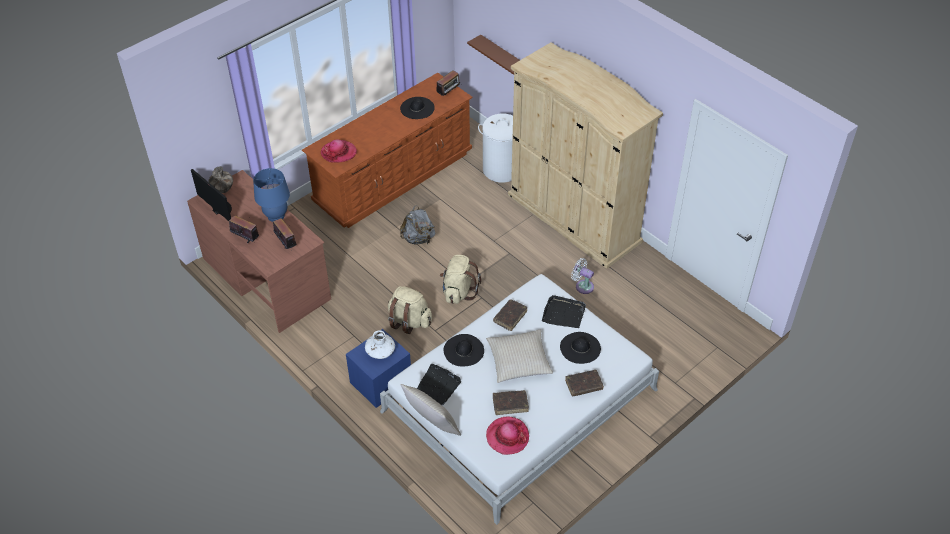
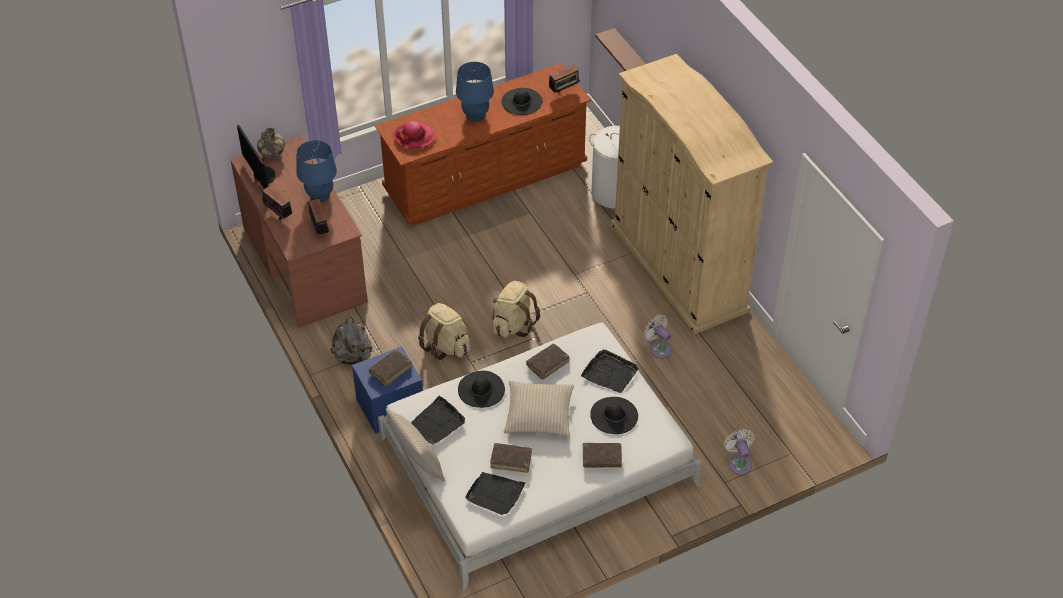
camera: 15 degrees right, 0 degrees up
white vase [365,330,395,359] -> brown book [369,350,412,386]
grey backpack [400,205,435,245] -> grey backpack moved to [330,317,373,365]
hat [486,416,529,455] -> black tray [465,472,526,515]
none -> blue table lamp [456,62,494,122]
none -> white fan [724,429,755,475]

